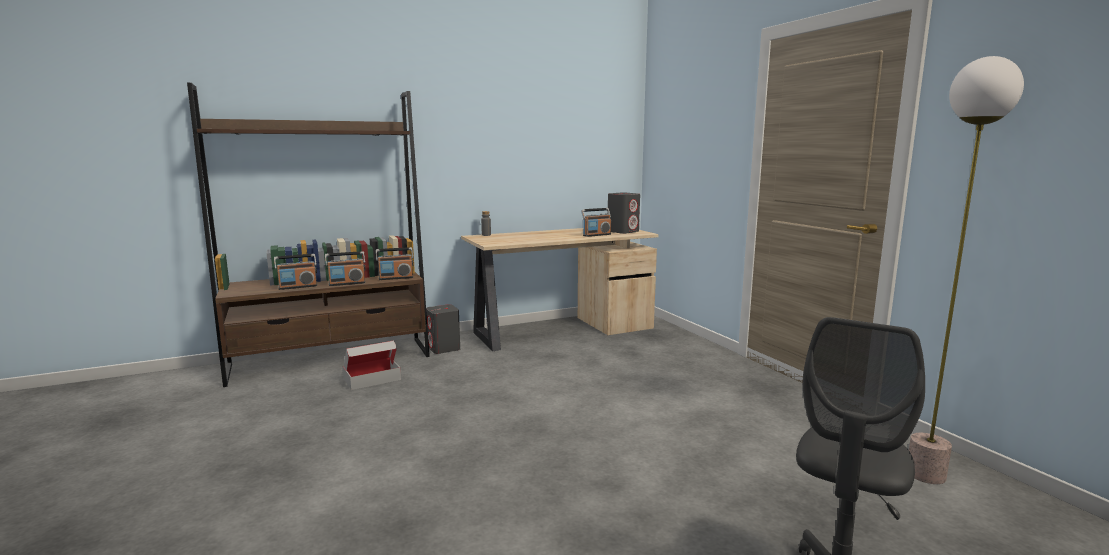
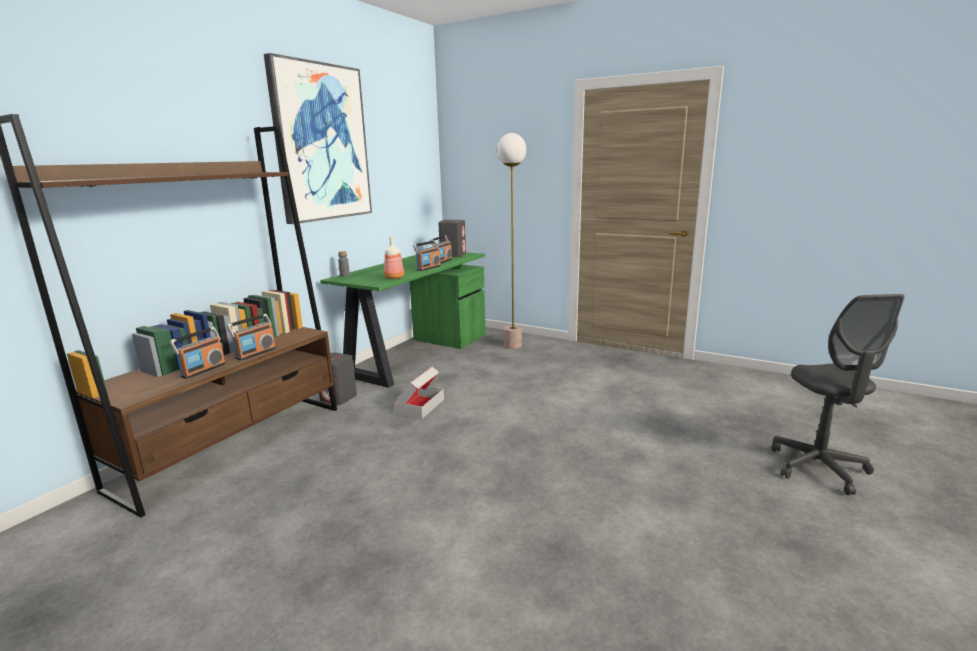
camera: 35 degrees left, 5 degrees up
cardboard box [343,341,401,390] -> cardboard box moved to [394,367,444,419]
radio [376,247,414,280] -> radio moved to [413,240,441,271]
beige desk [461,228,659,351] -> green desk [320,252,486,388]
floor lamp [909,56,1024,484] -> floor lamp moved to [497,133,526,349]
none -> picture [264,53,372,224]
none -> bottle [384,236,404,279]

